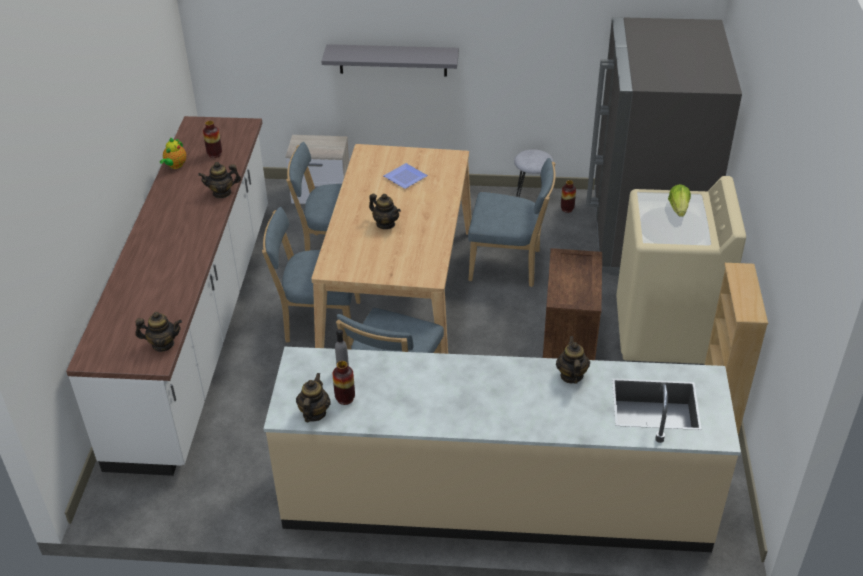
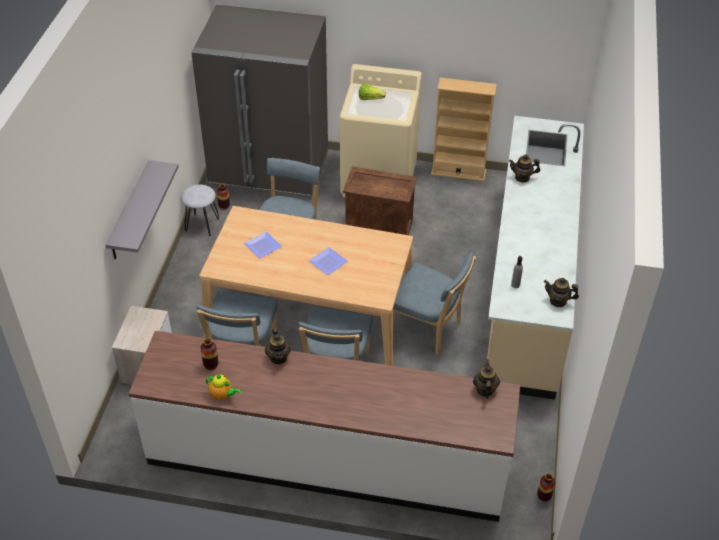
camera: 85 degrees left, 5 degrees up
vase [333,361,355,405] -> vase moved to [537,473,556,502]
teapot [369,194,401,229] -> plate [309,247,348,275]

